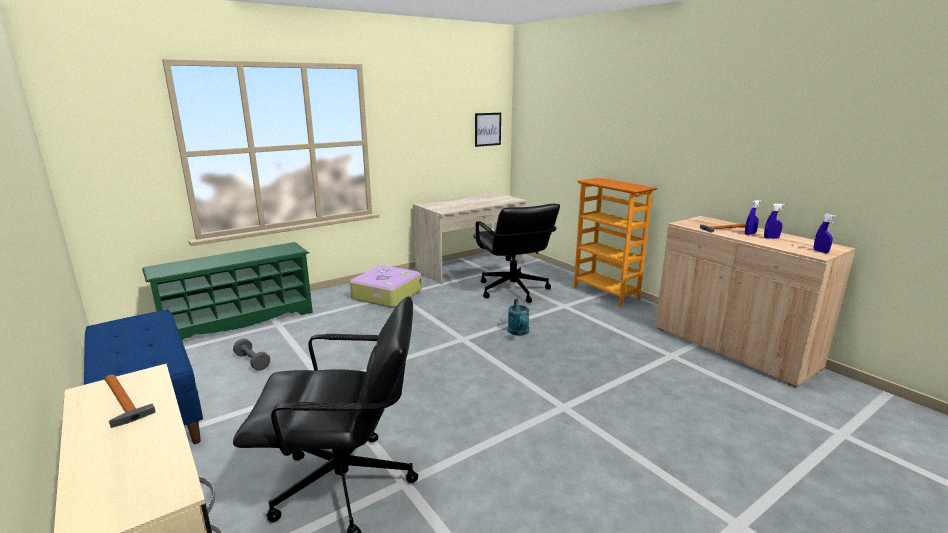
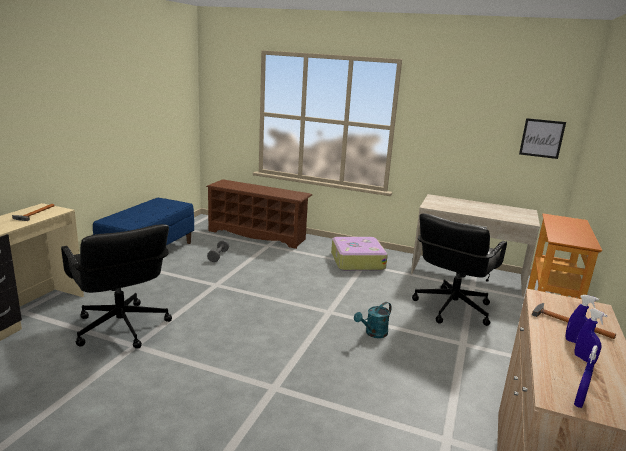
camera: 55 degrees right, 0 degrees up
green shoe rack [142,242,313,340] -> brown shoe rack [206,179,312,249]

